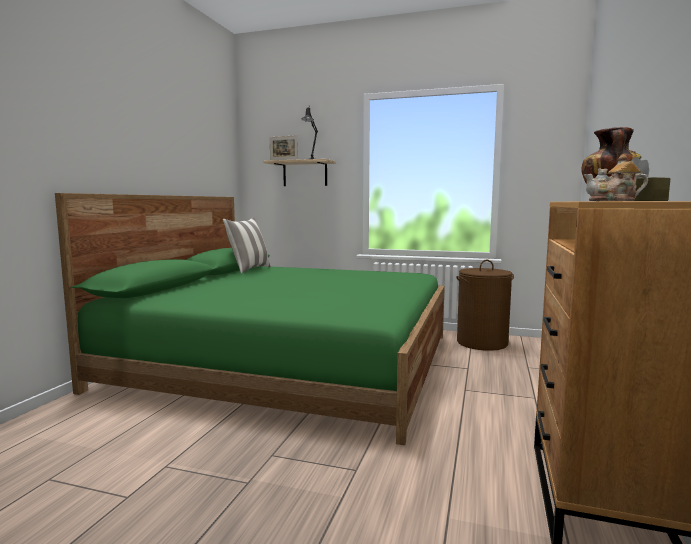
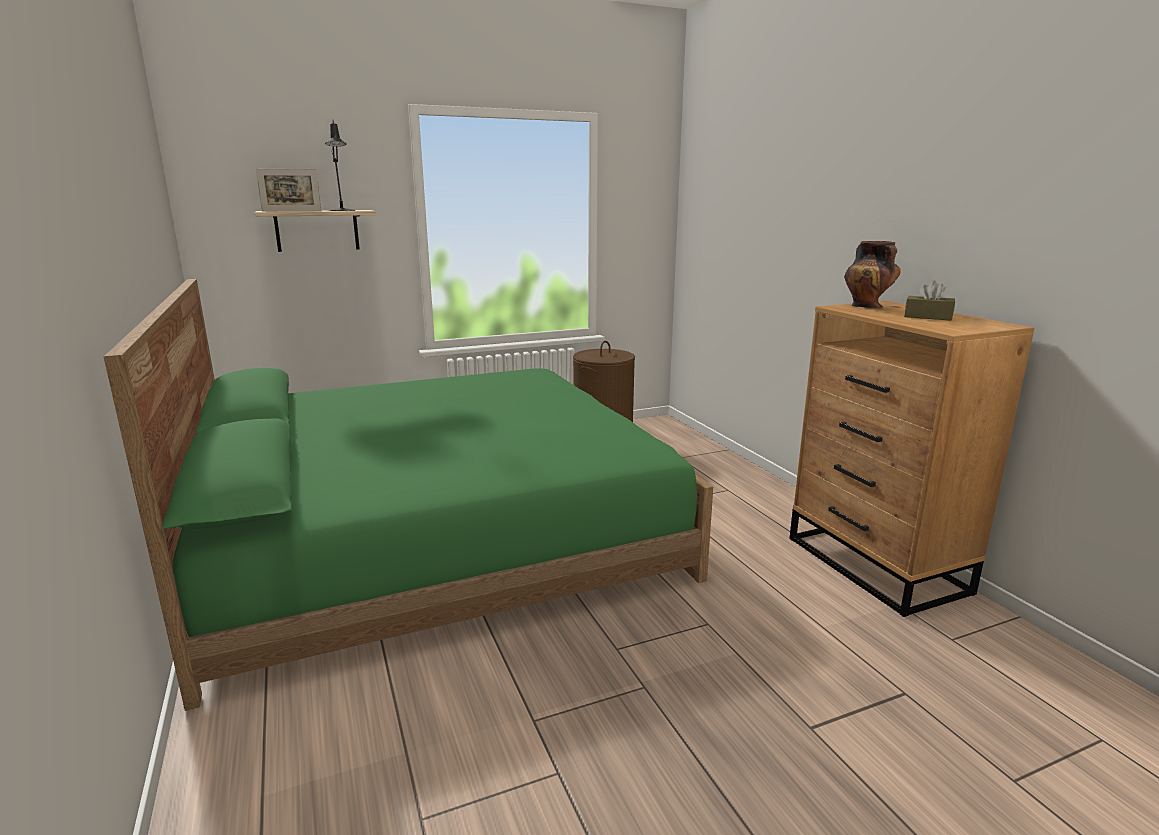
camera: 40 degrees left, 10 degrees up
pillow [223,217,271,274] -> none
teapot [584,154,648,201] -> none

